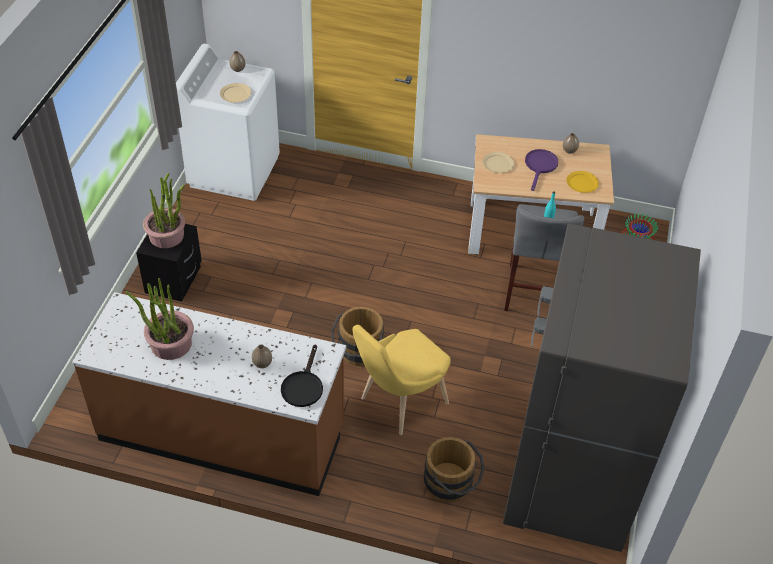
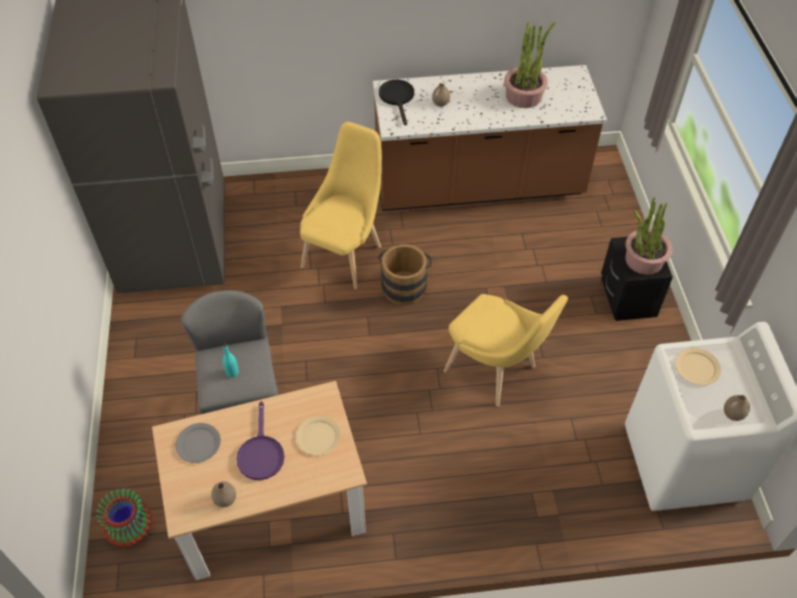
camera: 160 degrees right, 5 degrees up
brown bucket [424,437,485,503] -> none
yellow plate [566,171,599,193] -> grey plate [175,423,221,463]
none -> yellow chair [444,294,568,406]

